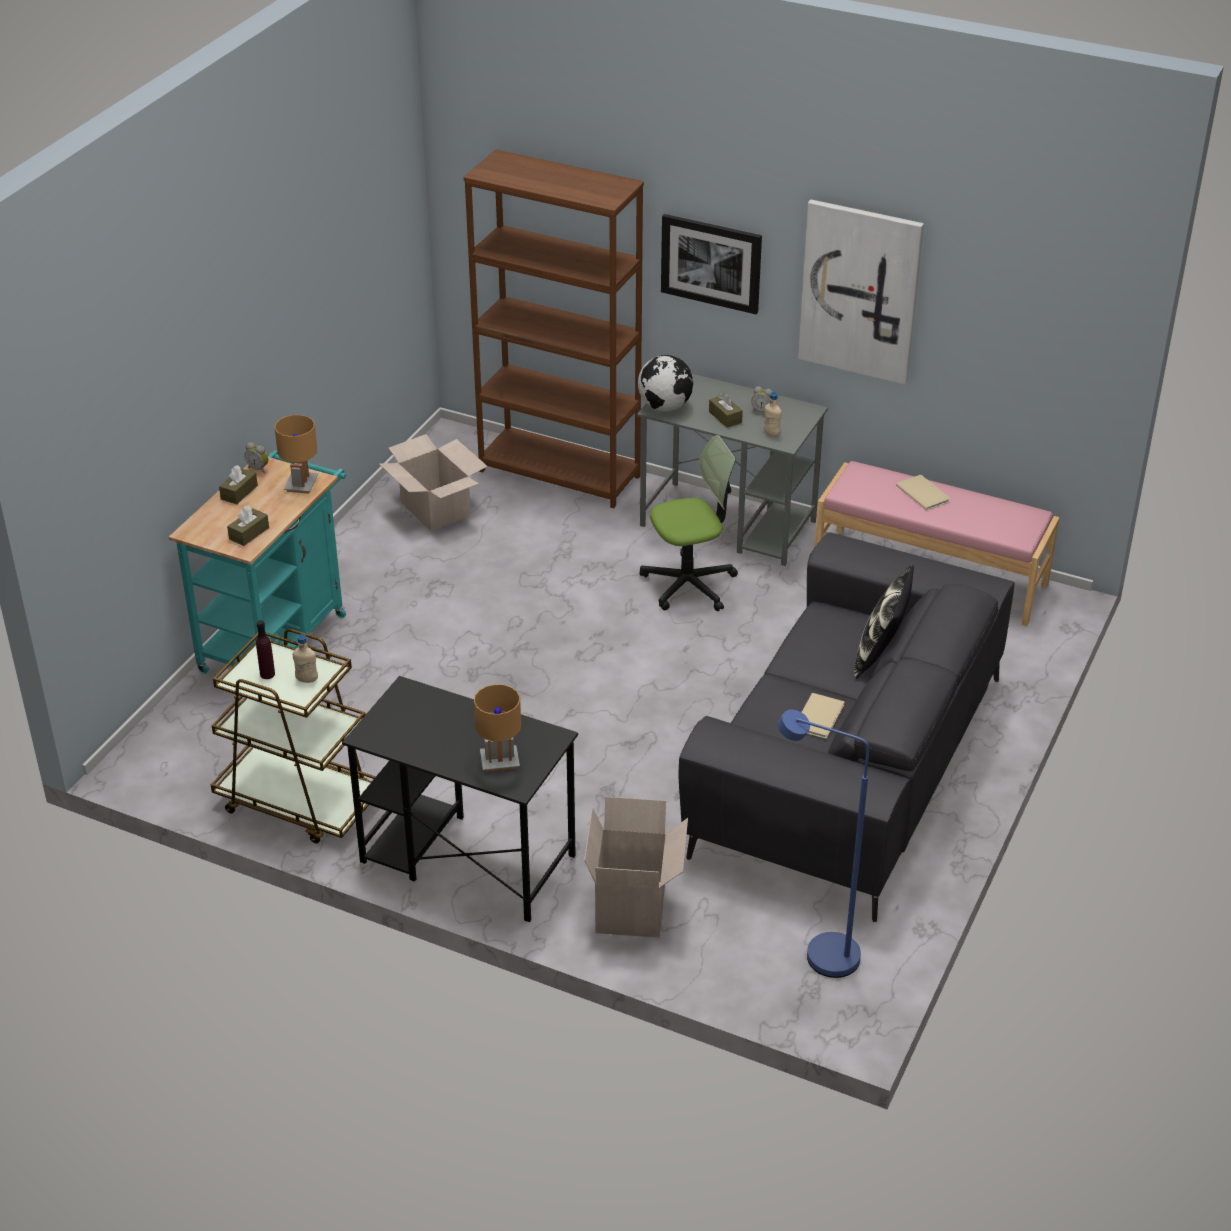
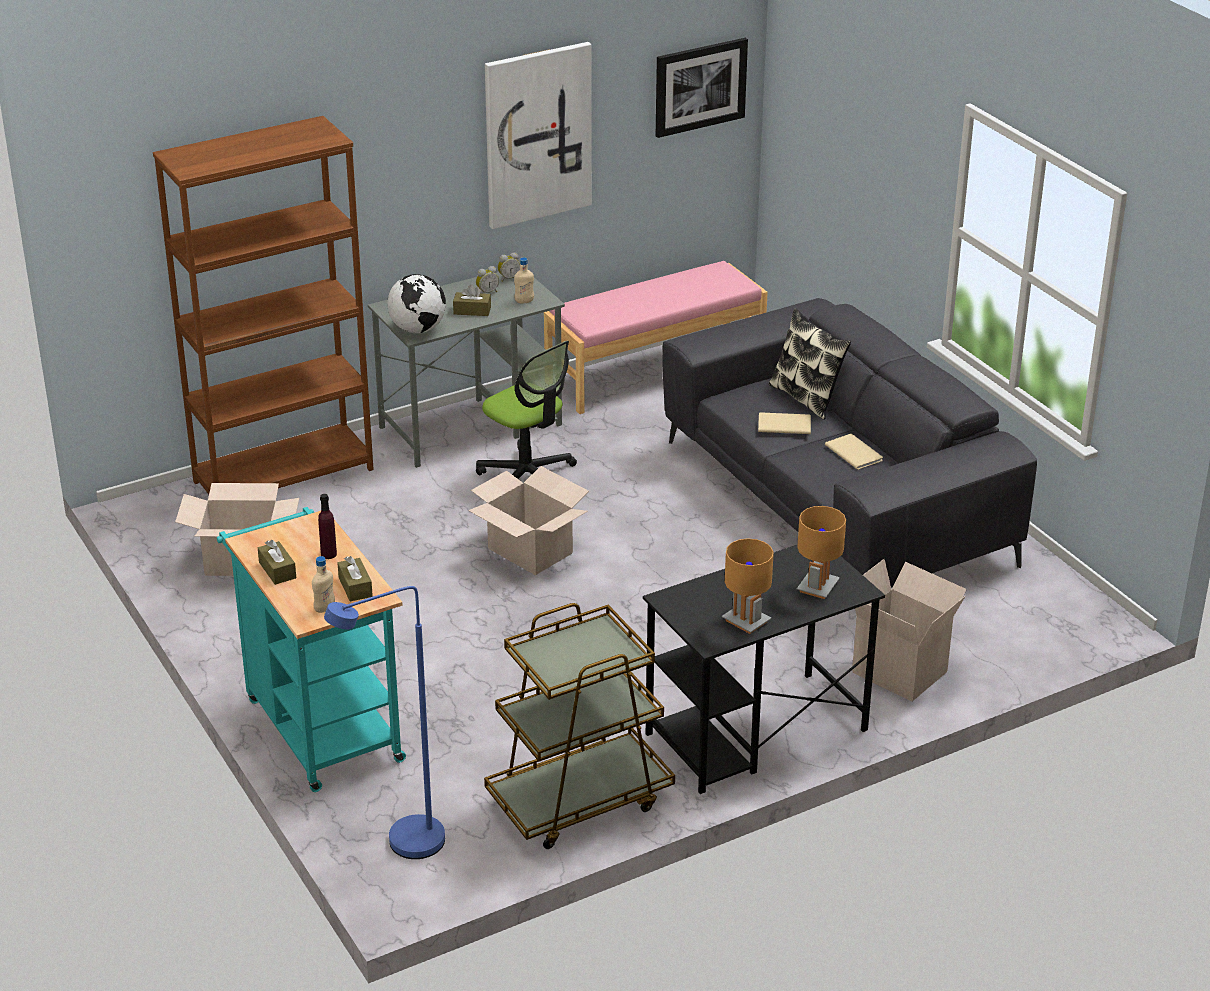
camera: 55 degrees left, 5 degrees down
alarm clock [245,442,268,473] -> alarm clock moved to [498,253,520,282]
purple bottle [256,620,275,679] -> purple bottle moved to [318,494,337,559]
brown table lamp [275,415,318,494] -> brown table lamp moved to [722,538,774,634]
beige bottle [293,634,318,683] -> beige bottle moved to [312,556,335,613]
office chair [639,435,738,611] -> office chair turned 120 degrees clockwise [476,341,577,479]
picture [661,214,762,314] -> picture moved to [656,38,748,138]
blue floor lamp [778,709,869,978] -> blue floor lamp moved to [324,586,445,859]
beige book [896,475,950,510] -> beige book moved to [758,412,811,434]
none -> cardboard box [468,466,589,575]

